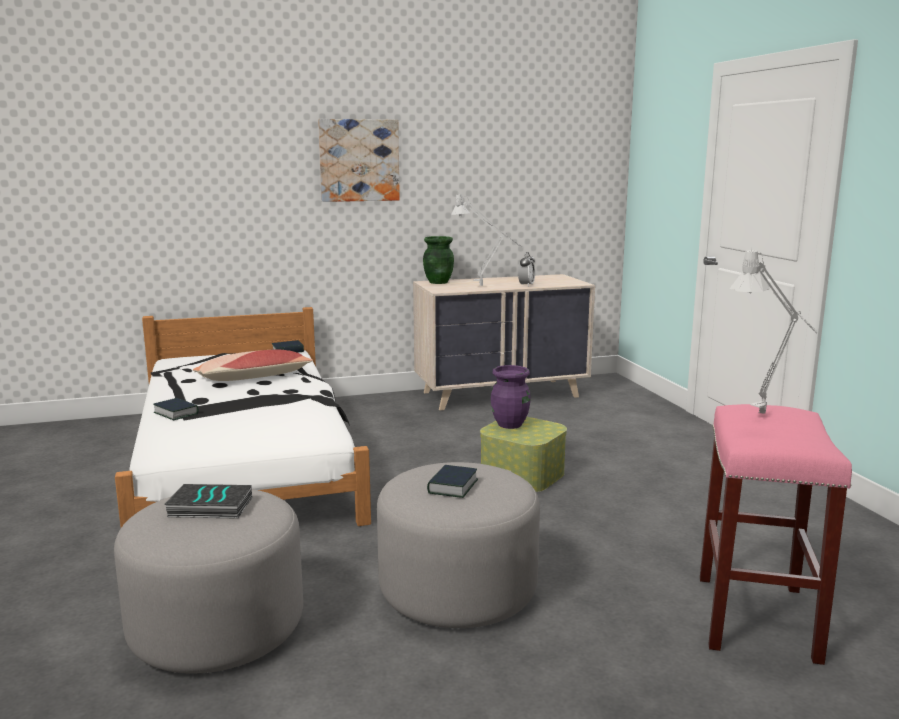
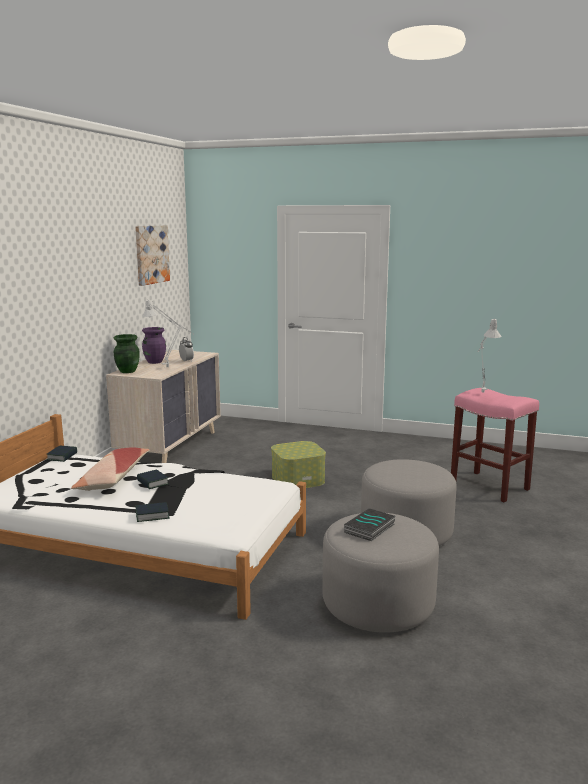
camera: 55 degrees left, 0 degrees up
picture [318,119,400,202] -> picture moved to [135,225,170,286]
book [427,465,478,498] -> book moved to [137,470,169,489]
purple vase [491,365,531,429] -> purple vase moved to [142,327,166,364]

